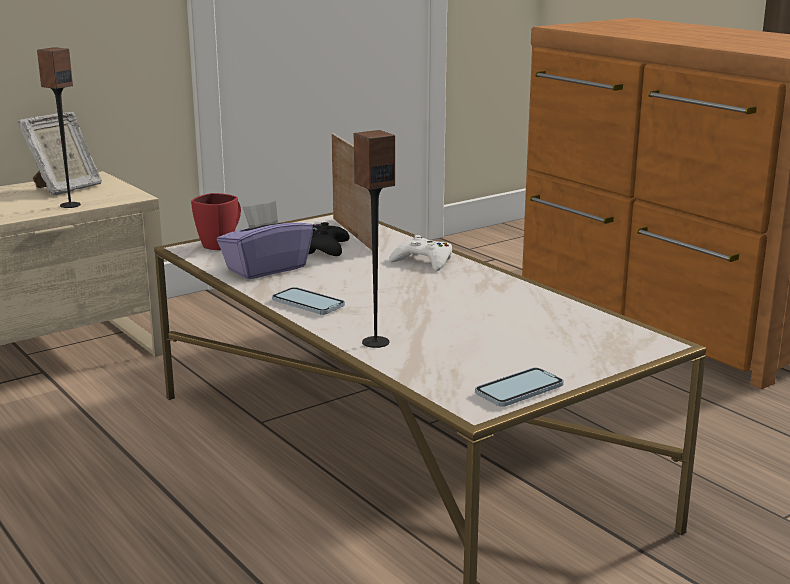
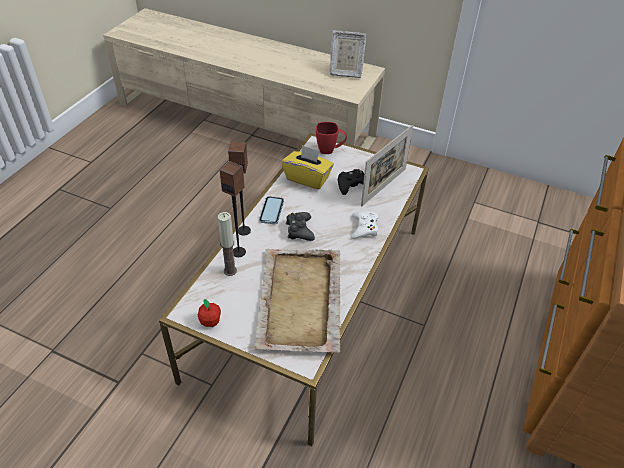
camera: 60 degrees right, 25 degrees up
speaker [37,47,81,208] -> speaker moved to [228,141,251,236]
purple tissue box [217,201,313,279] -> yellow tissue box [282,145,334,190]
phone [475,368,564,407] -> apple [198,299,221,327]
none -> candle [218,212,237,276]
none -> beige tray [254,249,341,353]
none -> black game controller [286,212,315,241]

